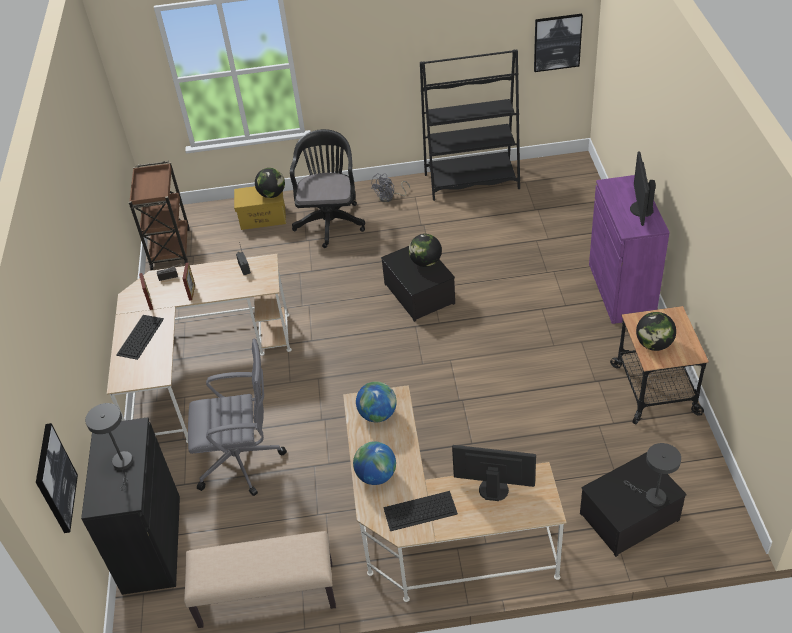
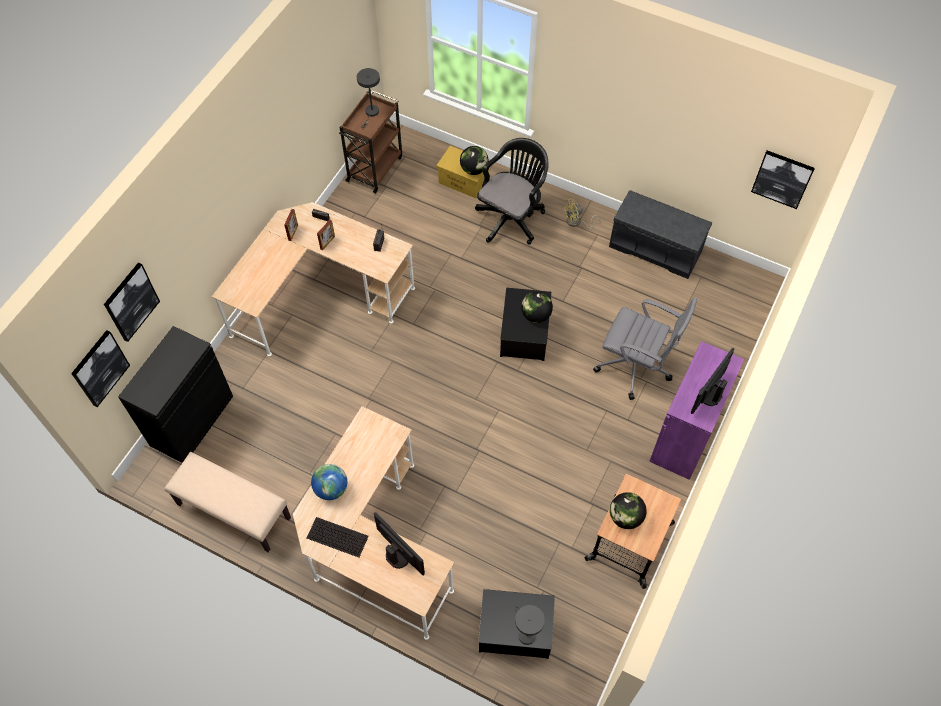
camera: 30 degrees right, 15 degrees up
grey table lamp [85,403,133,491] -> grey table lamp moved to [357,68,380,128]
keyboard [116,315,164,360] -> none
grey office chair [188,339,287,496] -> grey office chair moved to [593,297,697,400]
globe [356,381,397,422] -> none
grey fan [371,173,410,202] -> yellow fan [562,198,600,229]
black bookcase [420,49,520,201] -> grey bench [609,190,712,279]
none -> picture [104,263,160,342]

